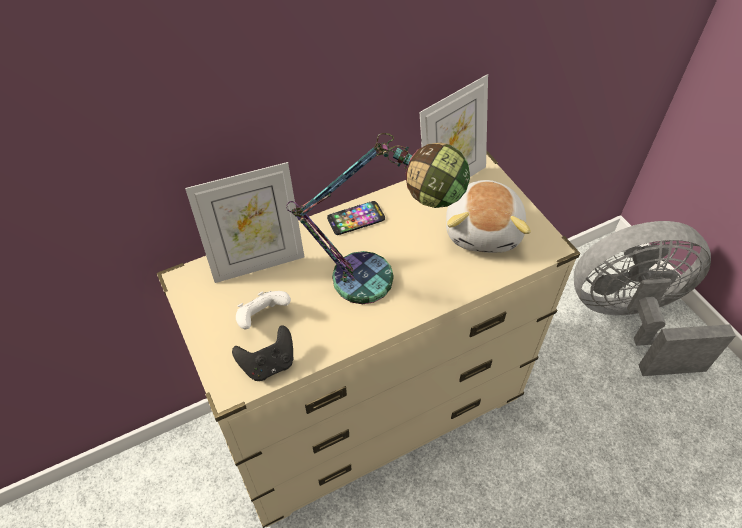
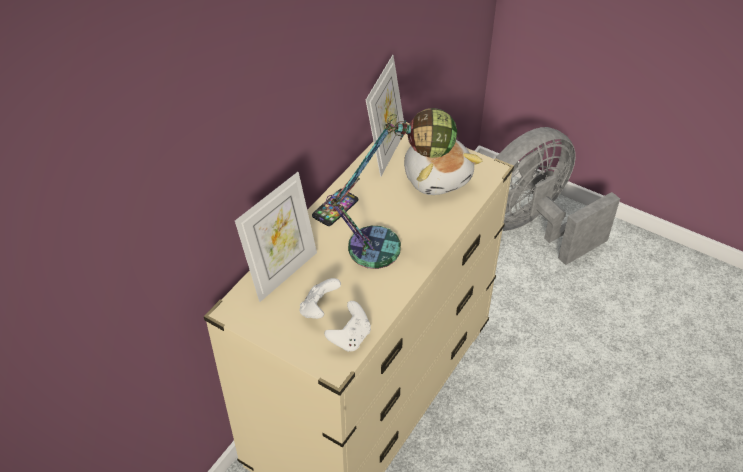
camera: 30 degrees left, 5 degrees down
black game controller [232,326,293,381] -> white game controller [324,301,371,352]

